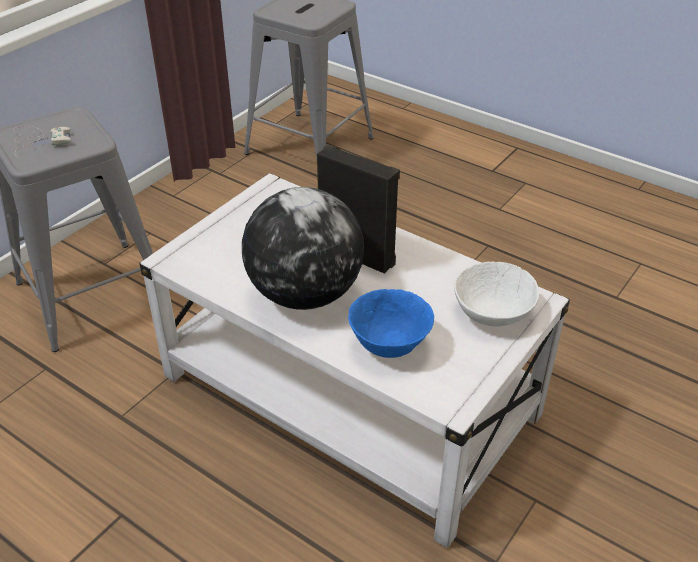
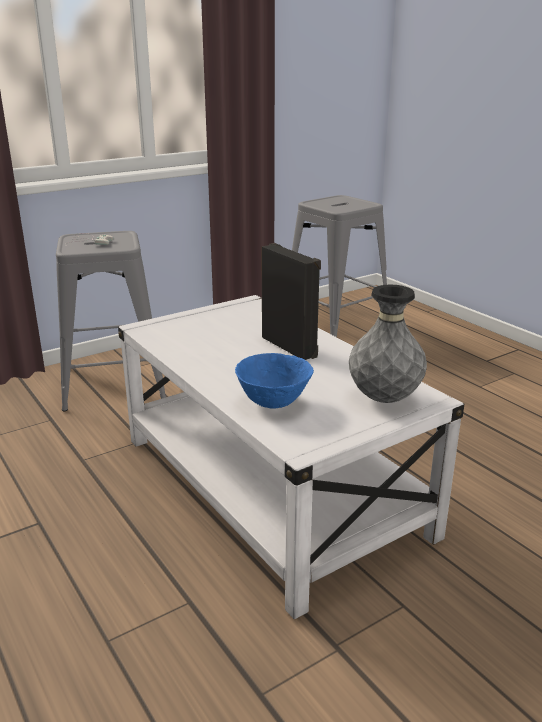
camera: 20 degrees right, 15 degrees down
globe [242,187,364,310] -> none
white bowl [454,262,539,326] -> grey vase [349,285,427,403]

